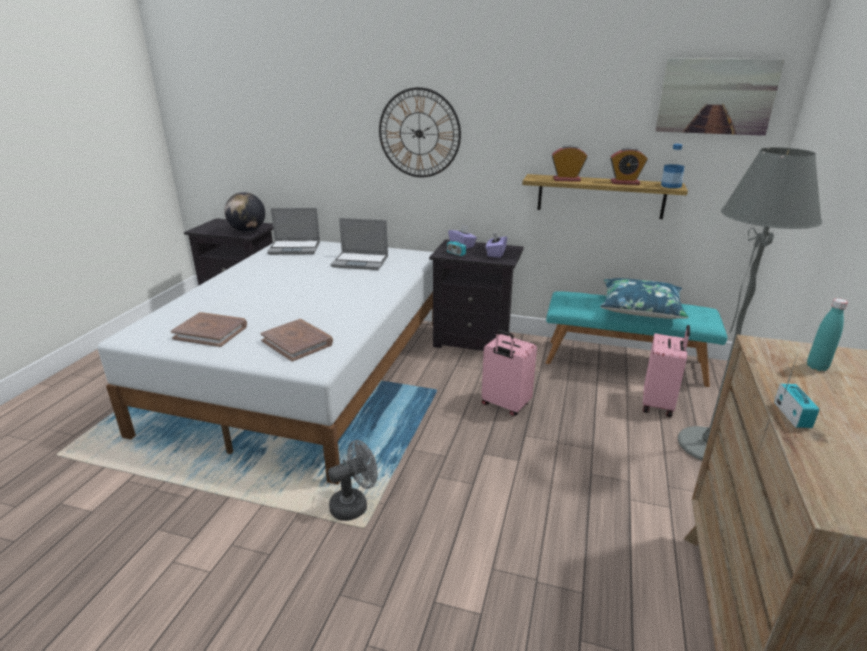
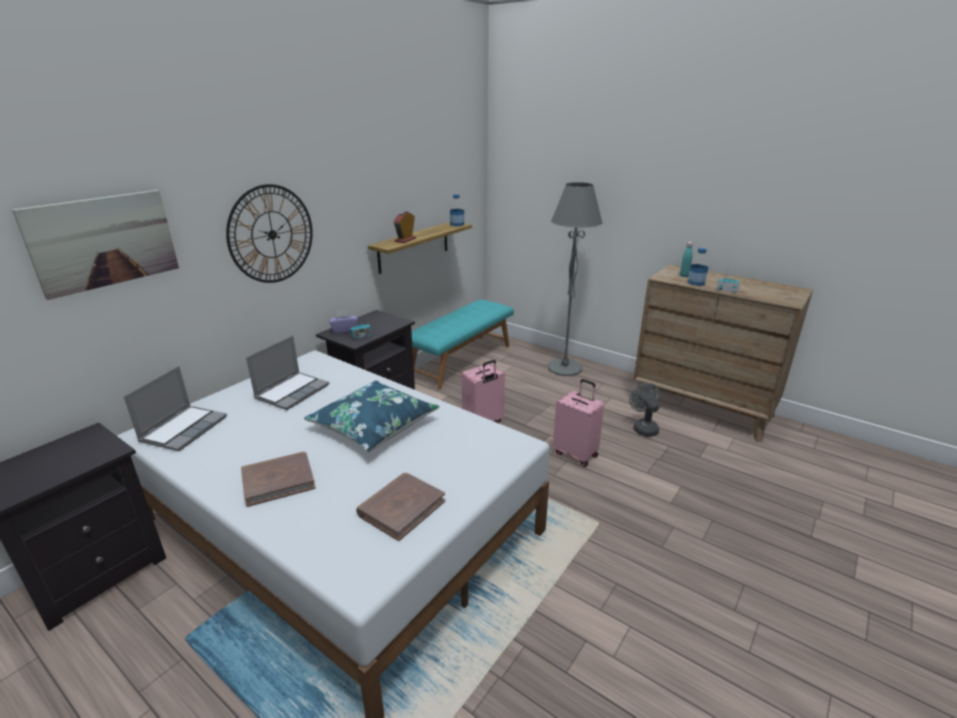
camera: 70 degrees left, 0 degrees up
globe [224,192,265,232] -> none
brown book [260,319,333,362] -> brown book moved to [241,452,315,507]
grey fan [328,440,377,521] -> grey fan moved to [629,383,660,437]
purple tissue box [486,232,507,258] -> none
blue pillow [600,278,689,319] -> blue pillow moved to [304,381,439,452]
alarm clock [610,147,648,185] -> none
pink suitcase [643,325,690,417] -> pink suitcase moved to [553,379,604,467]
picture [655,58,785,136] -> picture moved to [12,190,179,300]
none -> bottle [688,248,708,286]

